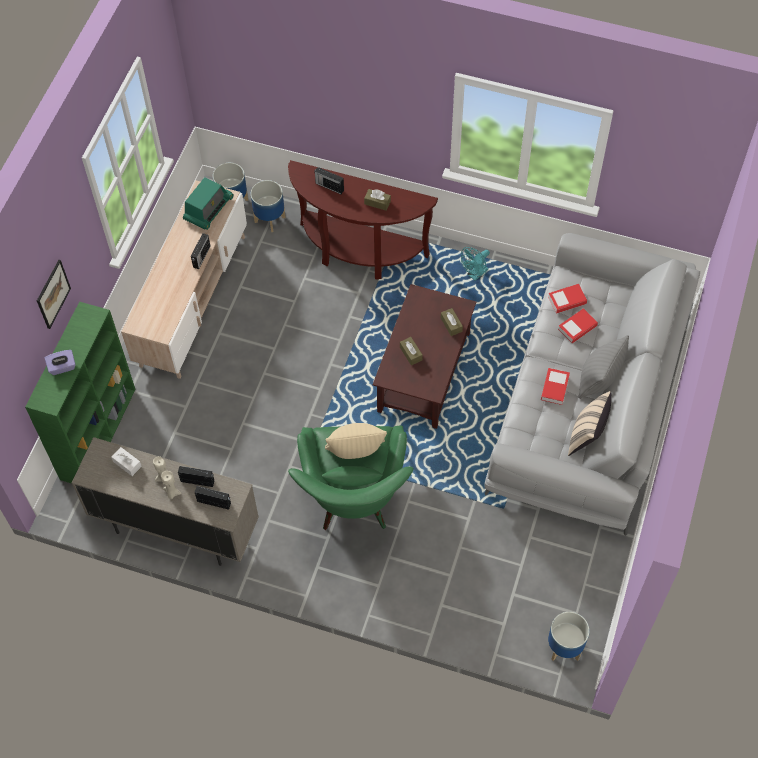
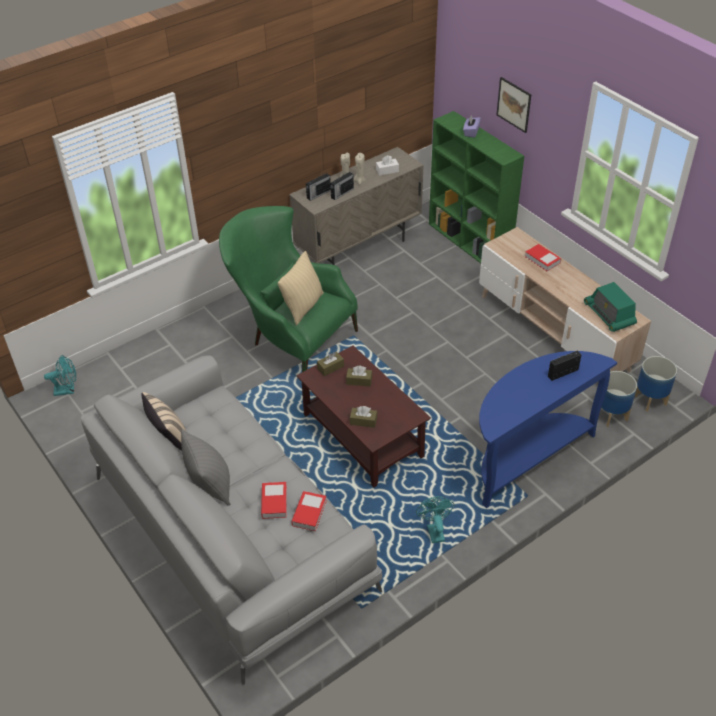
camera: 125 degrees right, 15 degrees down
radio [191,233,211,269] -> none
brown console table [288,160,438,279] -> blue console table [479,351,617,508]
brown tissue box [364,189,391,211] -> brown tissue box moved to [317,352,344,376]
book [541,368,570,405] -> book moved to [525,244,561,271]
planter [548,612,589,661] -> turquoise fan [44,355,76,396]

